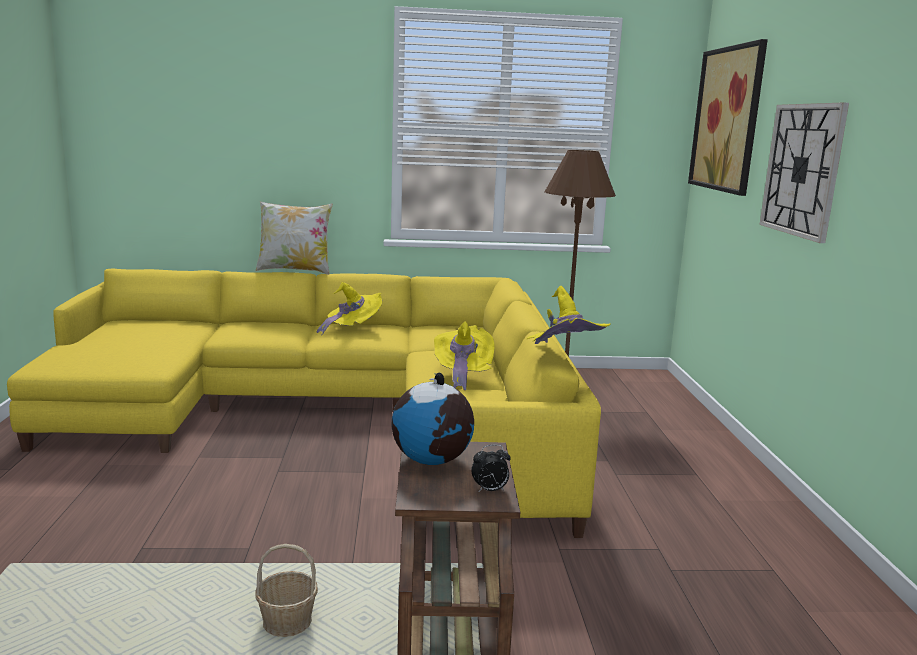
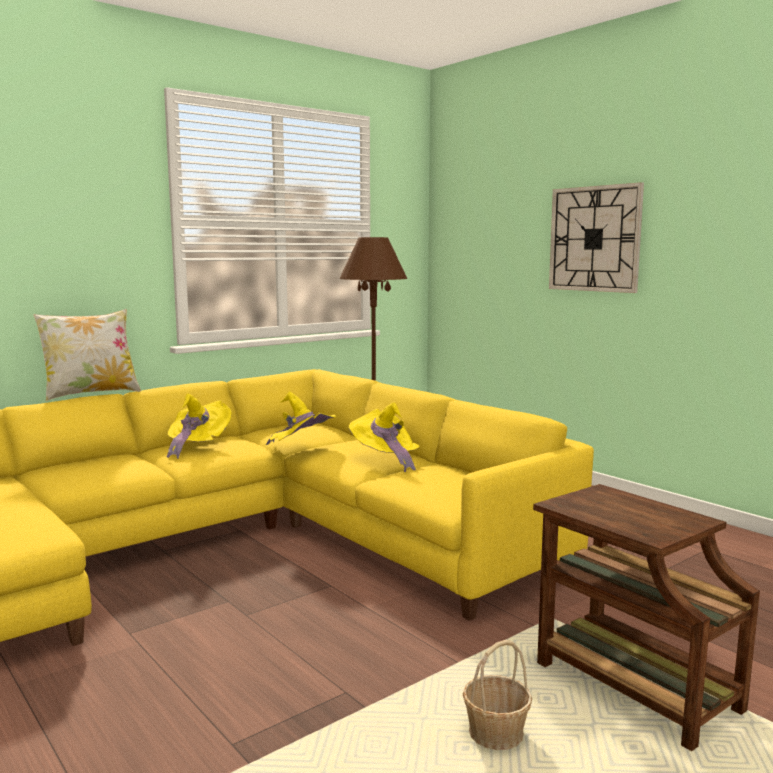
camera: 35 degrees left, 5 degrees down
globe [392,373,474,465] -> none
alarm clock [471,445,511,492] -> none
yellow hat [527,286,611,344] -> yellow hat moved to [266,392,336,445]
picture [688,39,768,196] -> none

